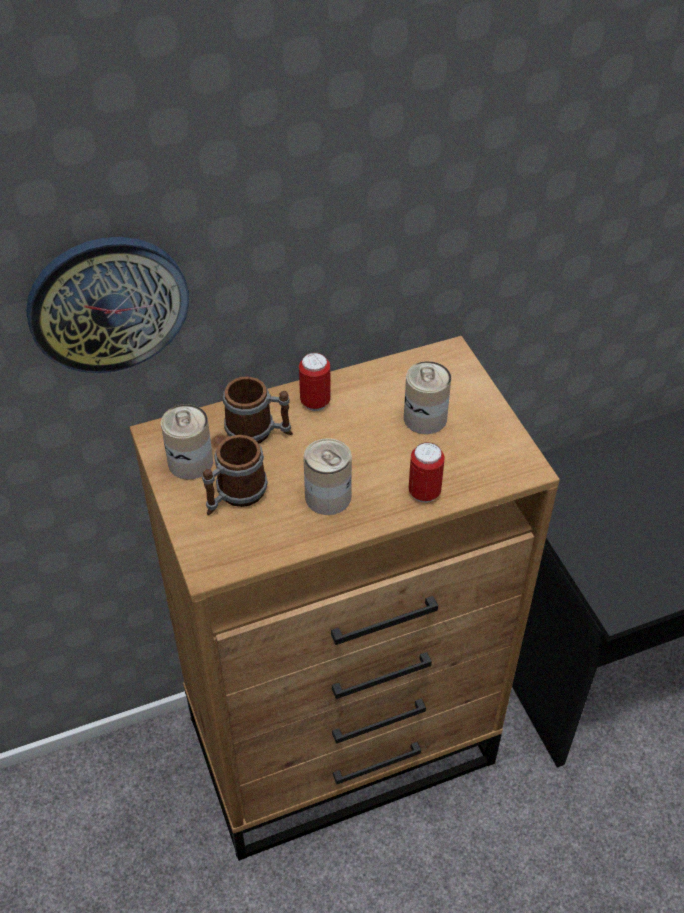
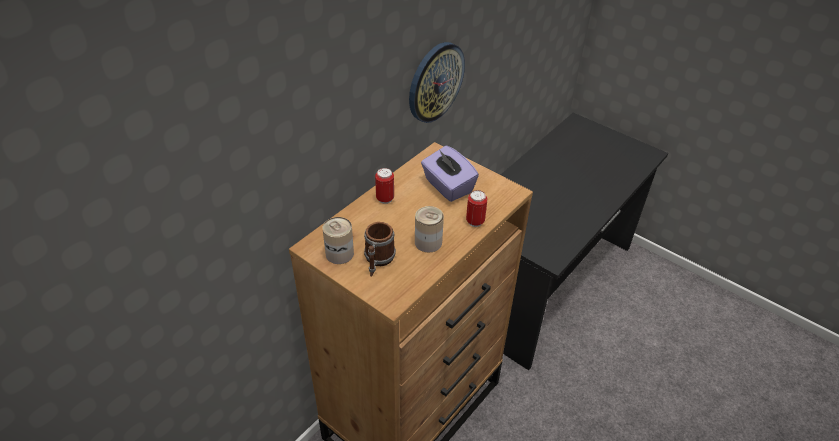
camera: 30 degrees left, 5 degrees down
wall clock [26,237,189,373] -> wall clock moved to [409,42,465,123]
mug [223,376,293,444] -> none
can [404,361,451,434] -> purple tissue box [421,146,479,202]

